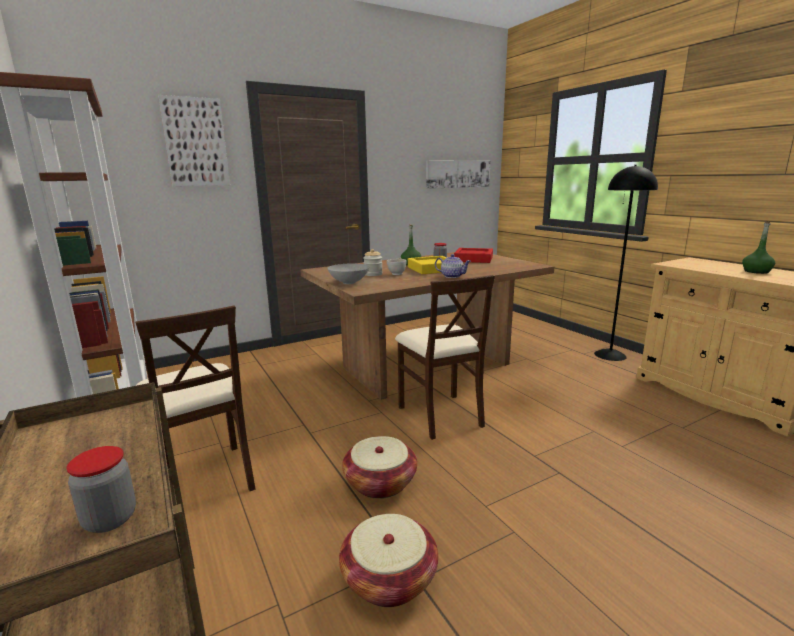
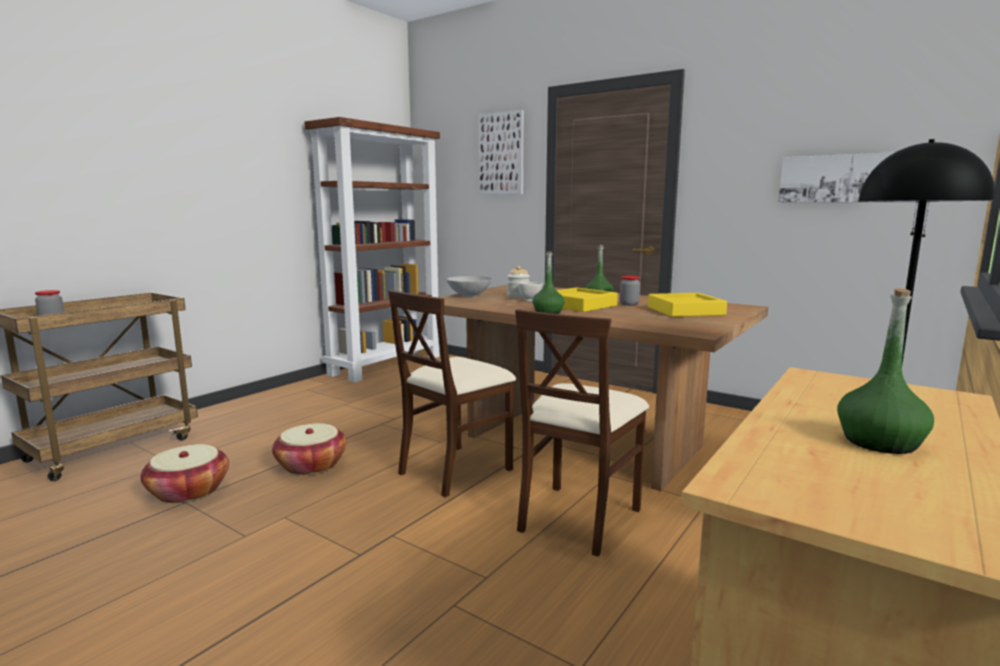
camera: 65 degrees right, 5 degrees down
beige chair [135,306,255,503] -> beige chair moved to [515,309,649,557]
teapot [435,254,471,278] -> green bottle [532,251,565,314]
red tray [454,248,493,263] -> yellow tray [648,293,727,317]

